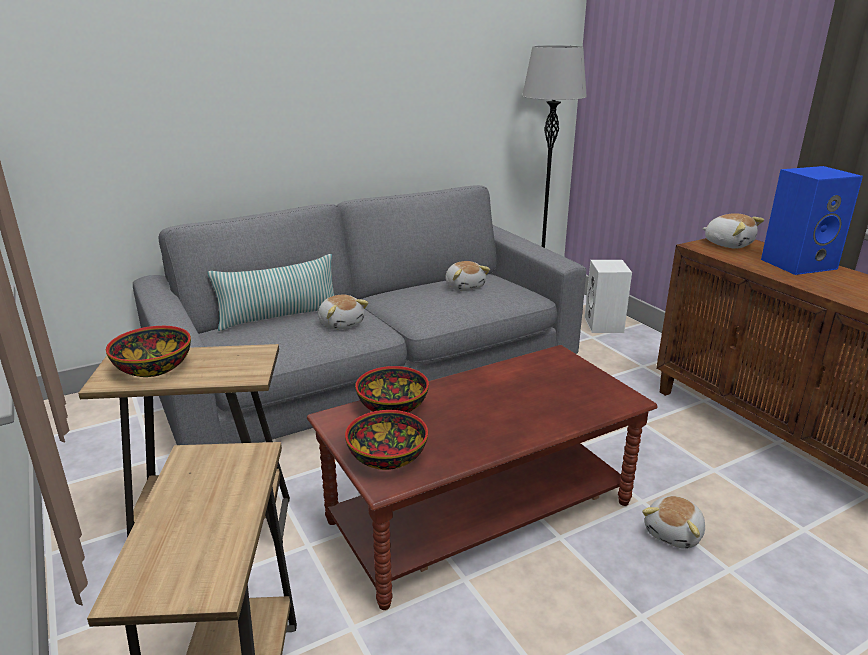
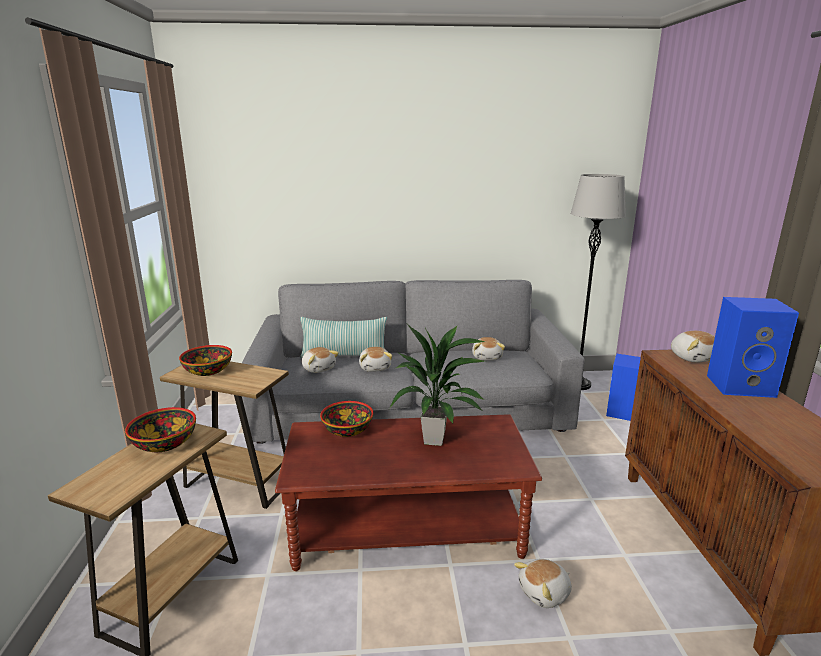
camera: 25 degrees right, 5 degrees down
bowl [345,410,428,470] -> bowl moved to [125,407,196,452]
white speaker [585,260,632,333] -> blue speaker [606,354,641,421]
none -> plush toy [302,347,339,373]
none -> potted plant [389,324,486,446]

